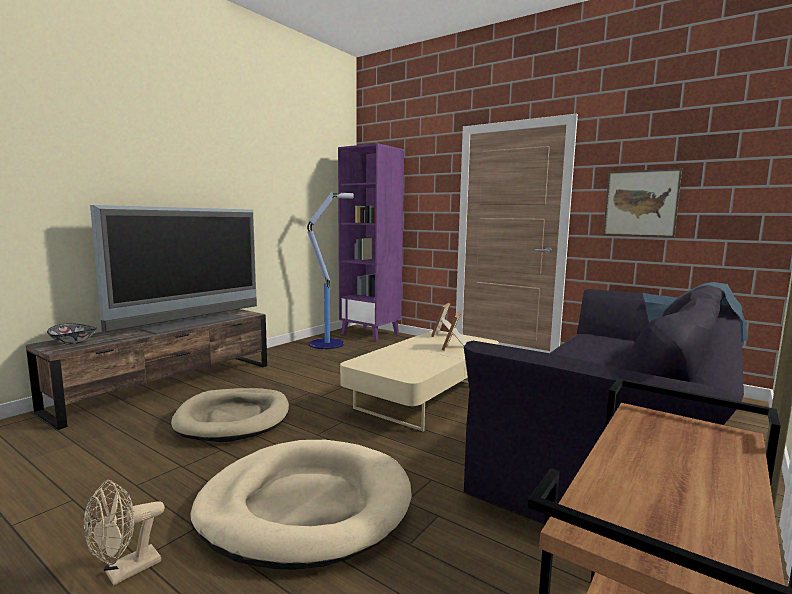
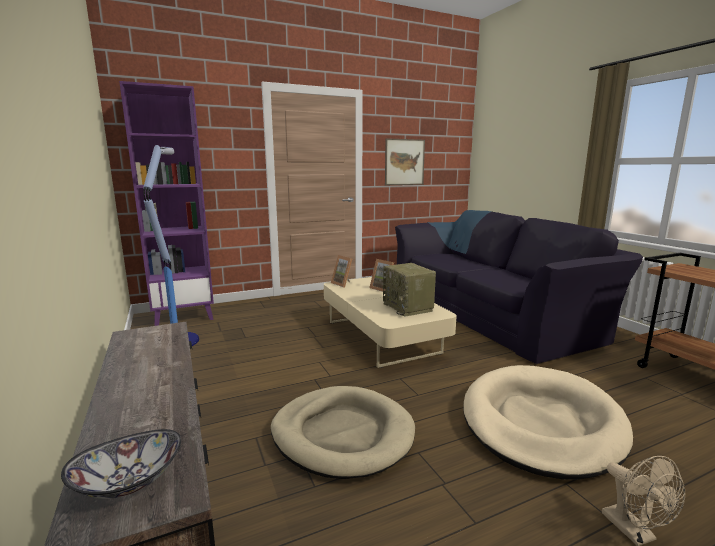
camera: 60 degrees left, 5 degrees up
television [90,205,257,334] -> none
none -> radio [383,263,436,317]

